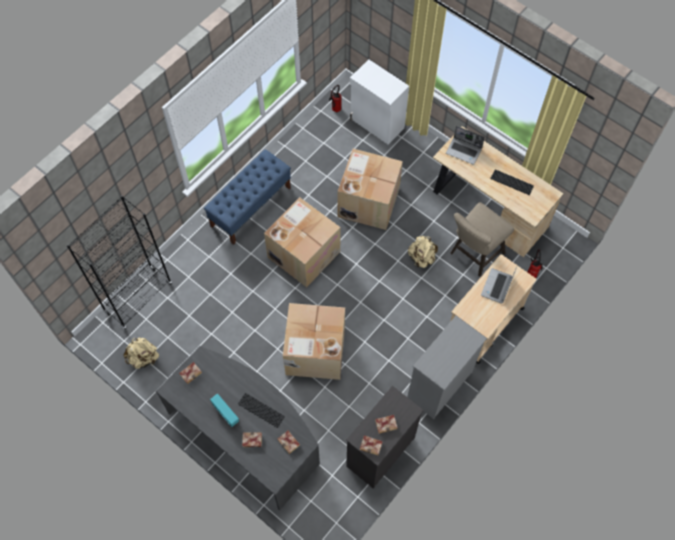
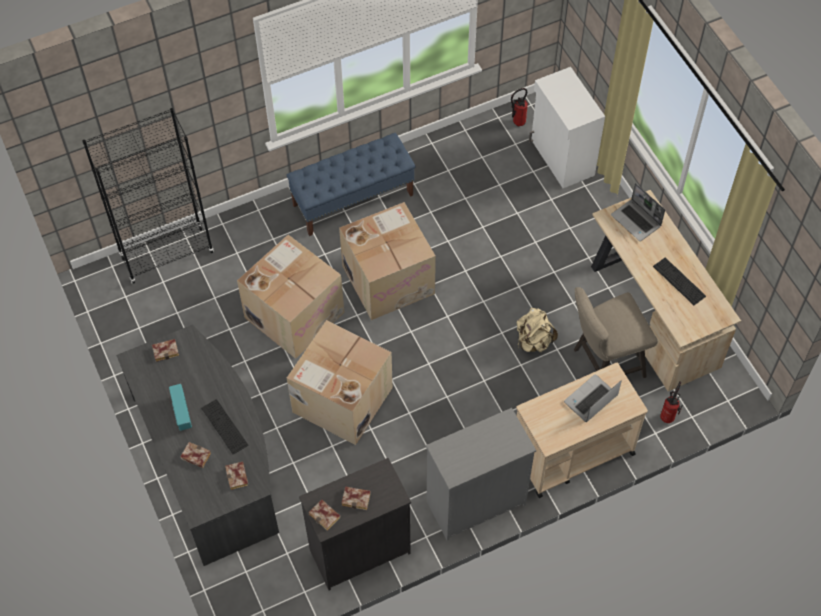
camera: 25 degrees right, 5 degrees down
beige backpack [123,337,159,369] -> none
cardboard box [338,149,403,230] -> cardboard box moved to [237,235,344,359]

